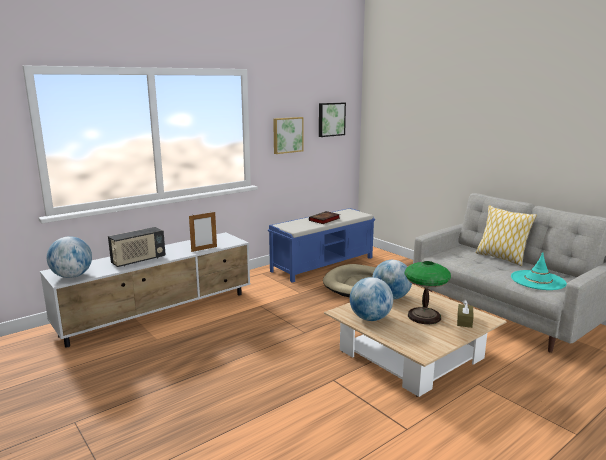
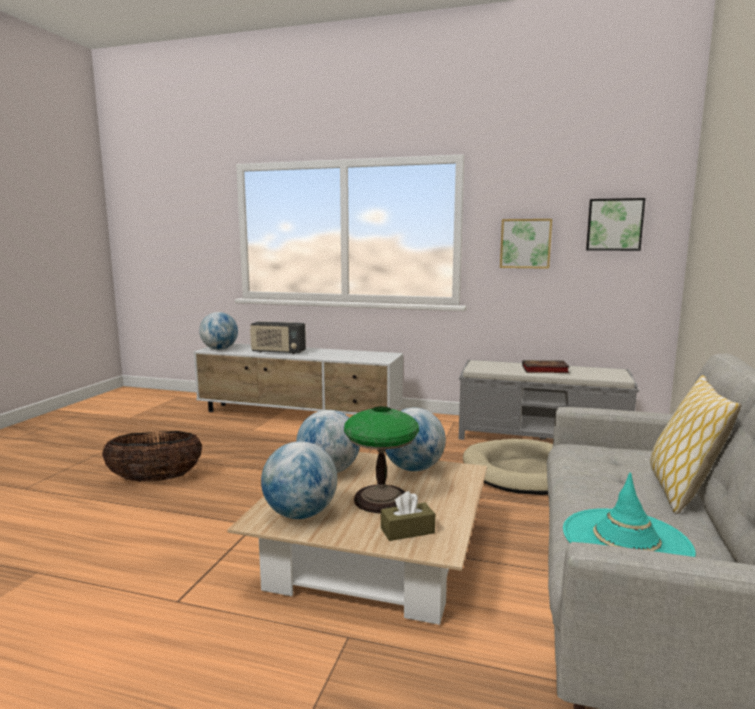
camera: 55 degrees right, 5 degrees down
picture frame [189,212,217,252] -> none
blue bench [268,208,375,283] -> grey bench [459,360,639,440]
none -> basket [102,431,202,481]
none -> globe [261,441,337,519]

